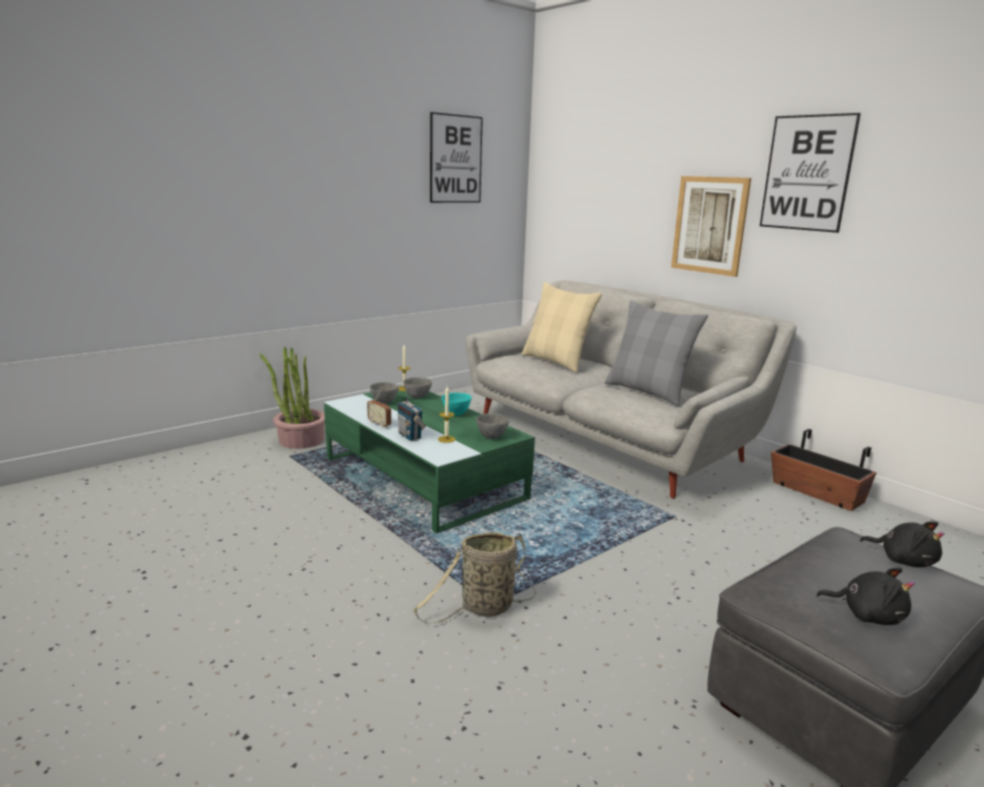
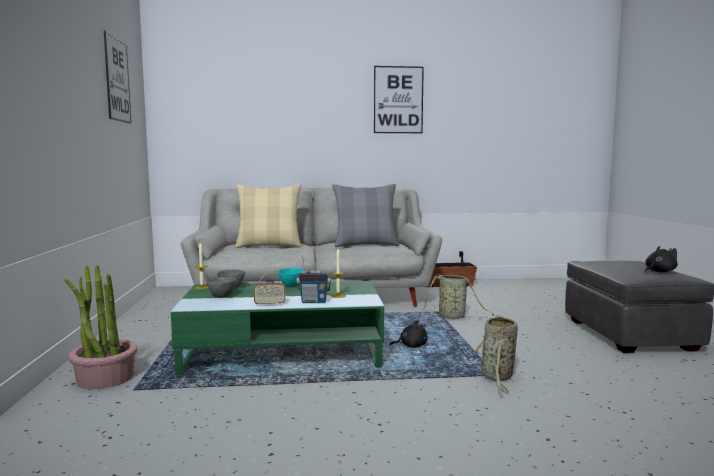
camera: 55 degrees left, 10 degrees down
grey bowl [476,413,510,439] -> none
picture [671,176,751,277] -> none
black plush toy [860,522,945,567] -> black plush toy moved to [390,320,427,348]
none -> basket [423,275,494,319]

